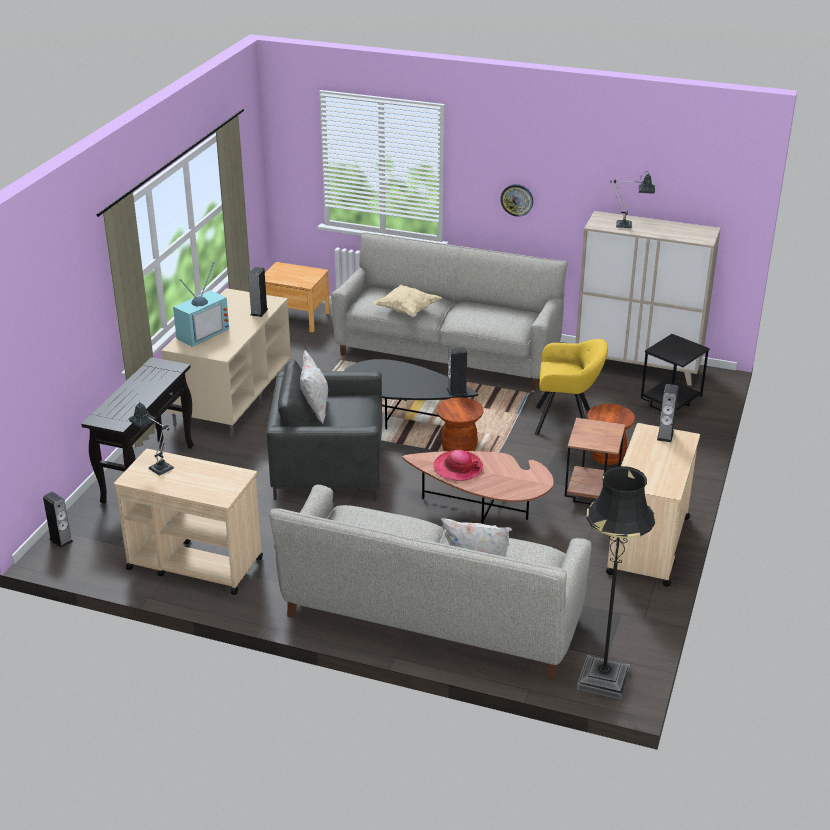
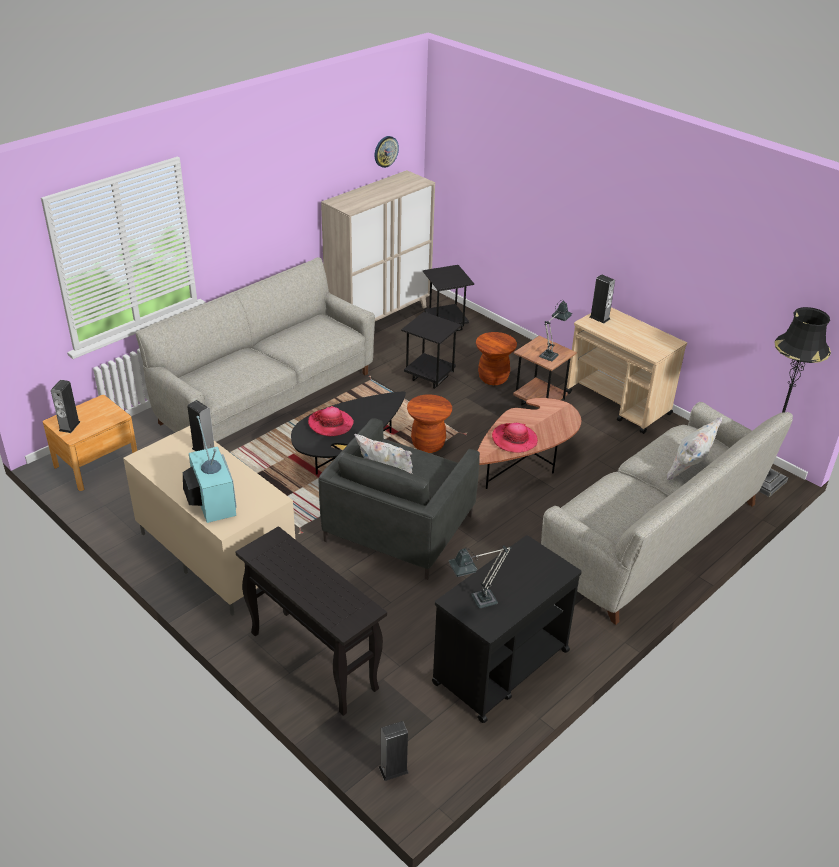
camera: 65 degrees left, 5 degrees up
beige cart [114,449,263,595] -> black cart [432,535,582,723]
beige pillow [373,285,442,318] -> none
speaker [447,347,467,395] -> speaker moved to [51,380,80,433]
wall clock [500,184,533,217] -> wall clock moved to [374,136,399,168]
yellow armchair [535,339,608,435] -> black side table [401,312,461,389]
table lamp [610,172,655,228] -> table lamp moved to [539,300,572,361]
none -> hat [308,406,354,436]

